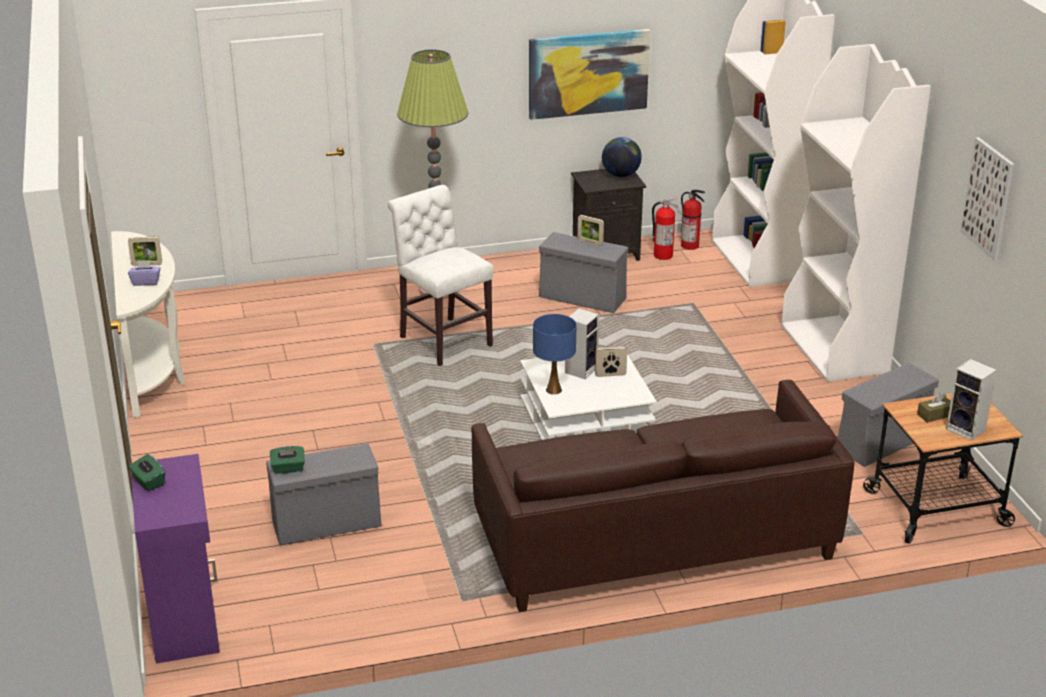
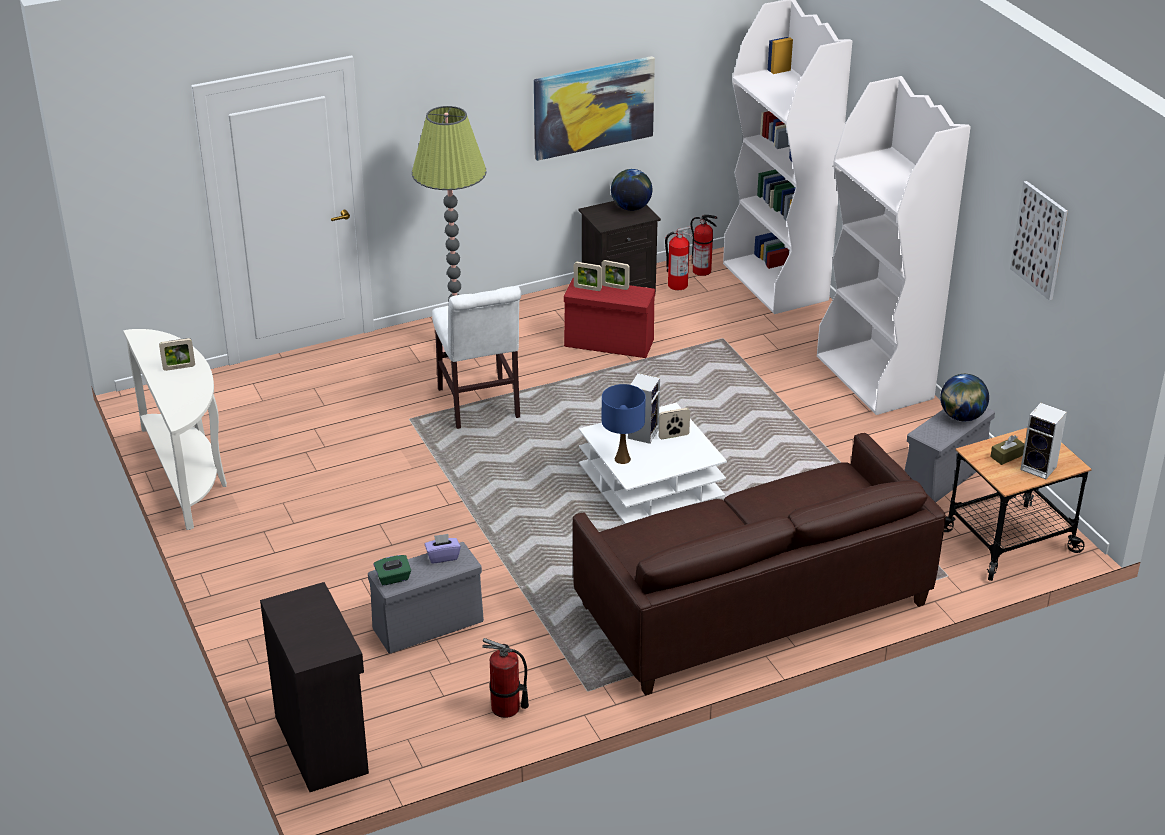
camera: 10 degrees left, 5 degrees up
purple tissue box [128,260,161,286] -> purple tissue box moved to [425,534,461,564]
green tissue box [129,454,165,491] -> none
purple cabinet [130,454,220,663] -> black cabinet [260,582,369,792]
white chair [388,185,494,366] -> white chair turned 150 degrees counterclockwise [432,286,521,429]
grey storage box [539,232,628,313] -> red storage box [564,278,655,358]
none -> fire extinguisher [482,638,529,718]
none -> picture frame [574,262,602,291]
none -> globe [940,374,989,421]

